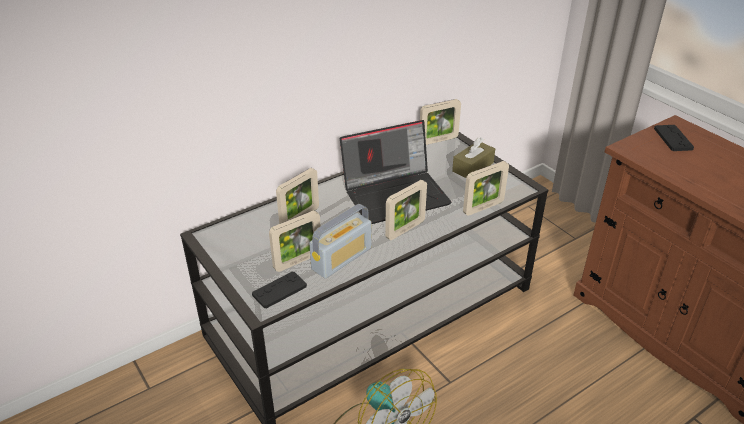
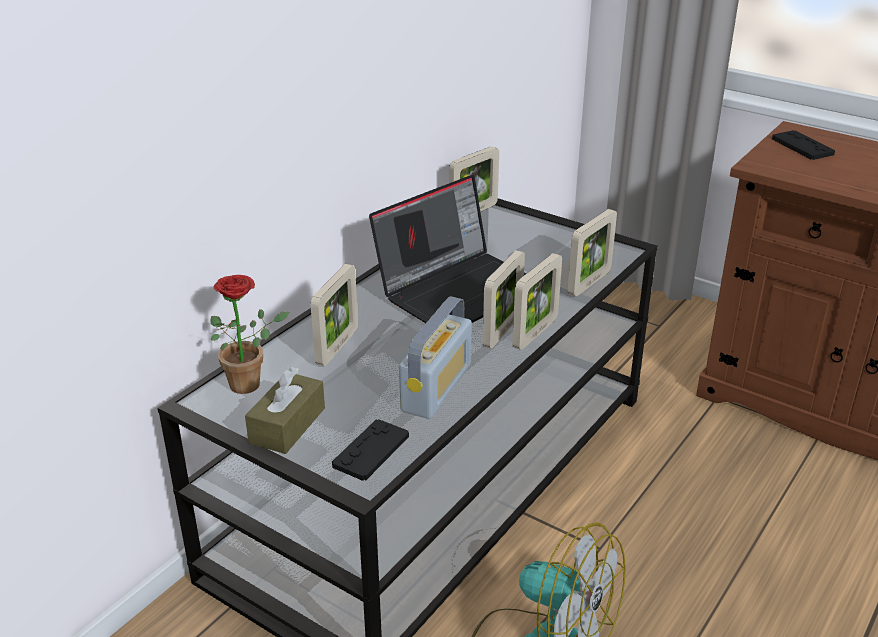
camera: 20 degrees left, 5 degrees down
picture frame [269,210,321,272] -> picture frame moved to [512,253,562,350]
brown tissue box [452,137,495,178] -> brown tissue box moved to [245,367,325,454]
none -> potted plant [210,275,290,394]

